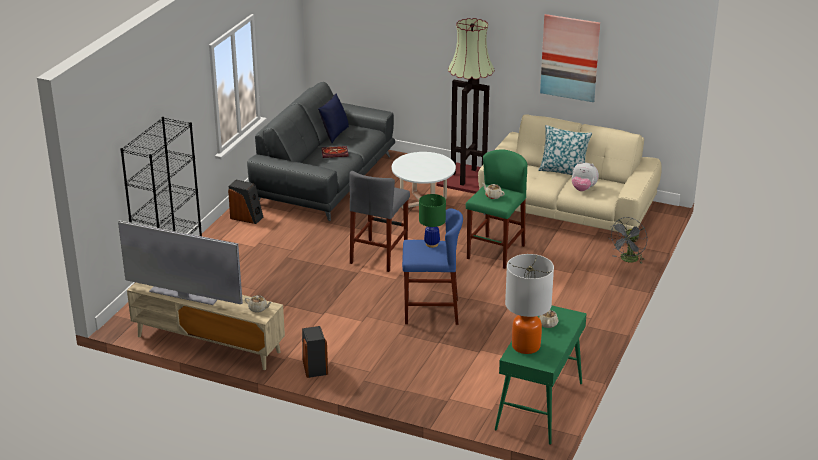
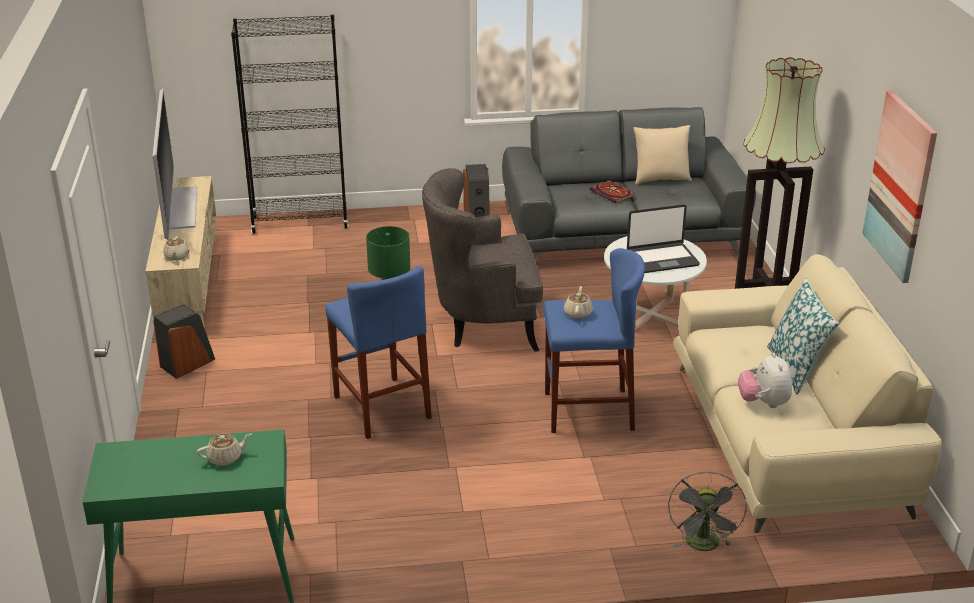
camera: 60 degrees right, 0 degrees up
blue pillow [318,94,349,143] -> beige pillow [633,125,692,185]
grey stool [349,171,410,272] -> grey armchair [422,168,543,352]
green stool [466,149,527,269] -> blue stool [543,248,645,433]
table lamp [505,254,554,354] -> none
grey fan [610,217,647,263] -> grey fan turned 90 degrees counterclockwise [668,471,747,551]
none -> laptop [627,204,700,273]

